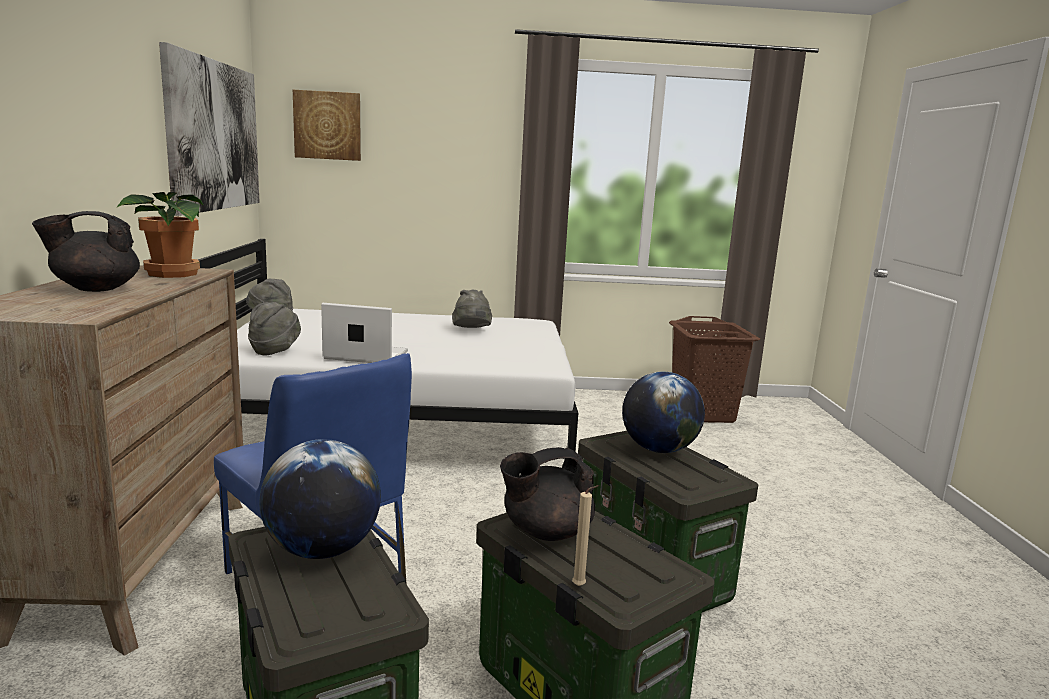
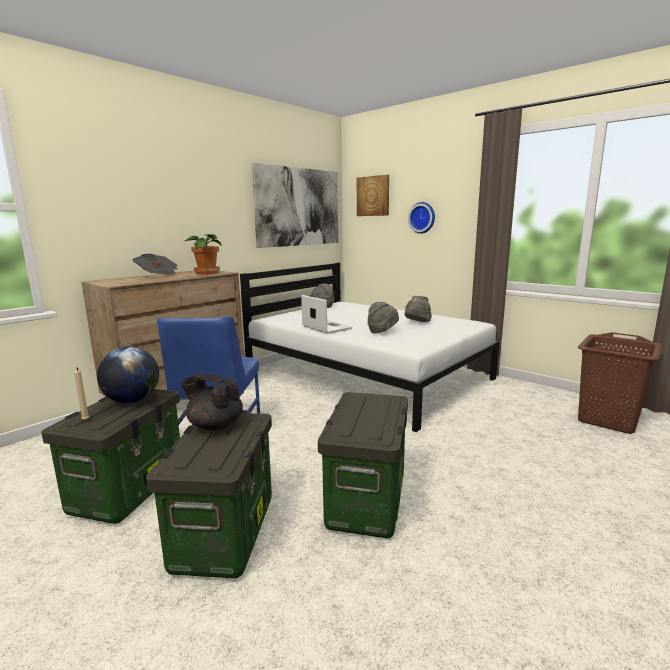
camera: 45 degrees right, 0 degrees up
black teapot [32,211,140,292] -> newspaper [132,254,177,274]
grey hat [248,302,301,356] -> grey hat moved to [367,302,399,333]
beige candle [572,485,599,586] -> beige candle moved to [74,367,89,420]
globe [622,372,705,453] -> none
none -> wall clock [408,202,435,234]

